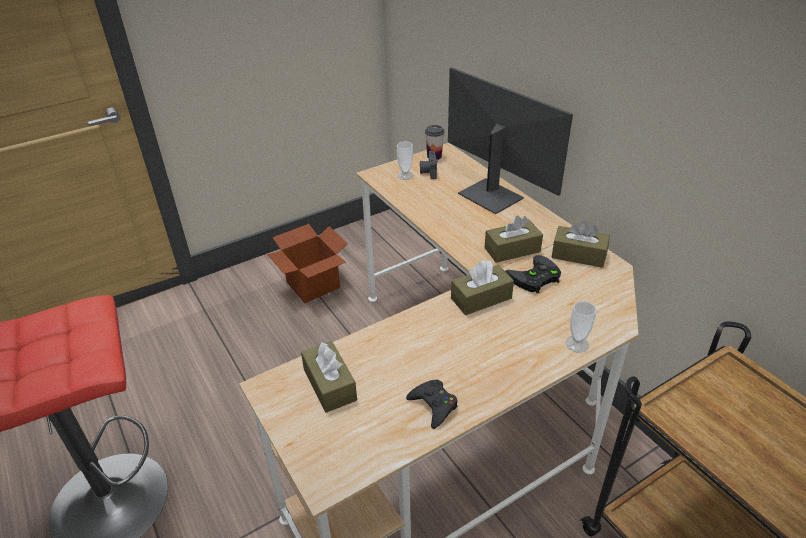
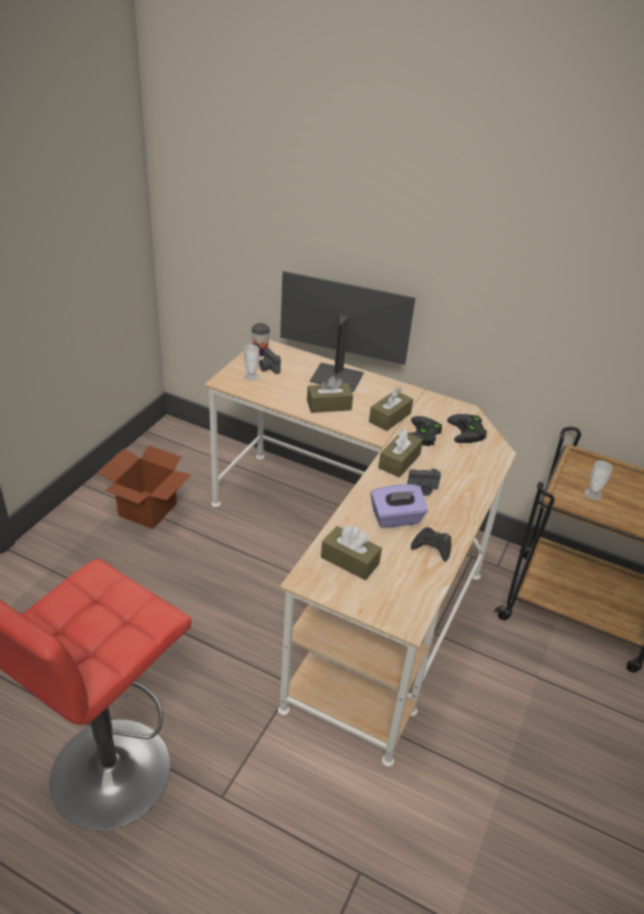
camera: 35 degrees left, 0 degrees up
brown tissue box [552,220,610,268] -> brown tissue box moved to [307,376,353,413]
cup [565,301,597,353] -> cup moved to [584,461,612,500]
none -> purple tissue box [371,484,428,528]
none -> camera [407,469,441,496]
none -> black game controller [447,414,487,443]

